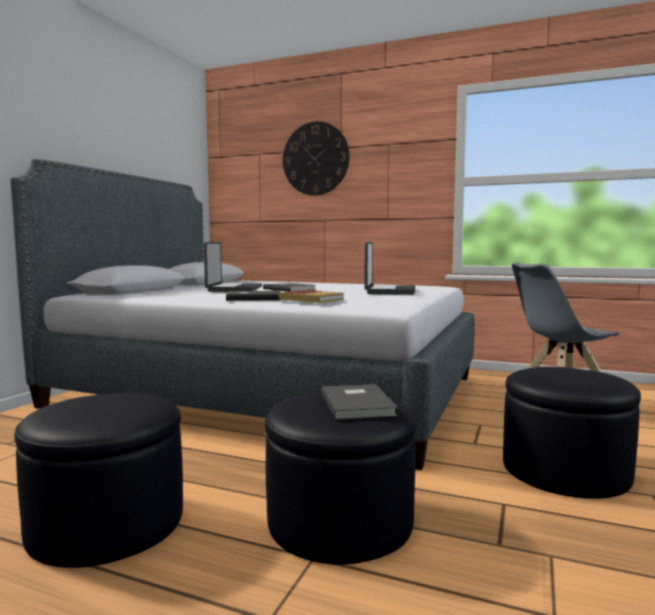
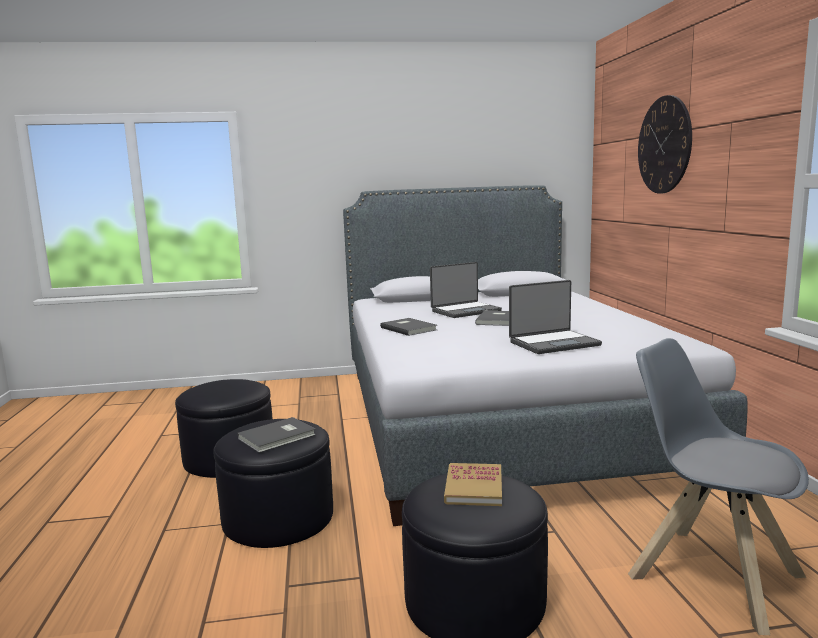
camera: 60 degrees right, 5 degrees up
book [279,290,344,303] -> book moved to [444,463,502,506]

